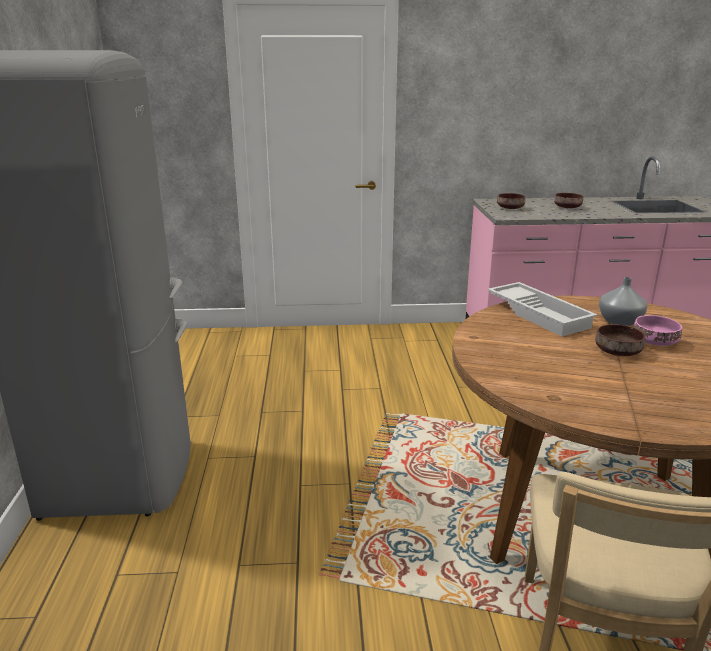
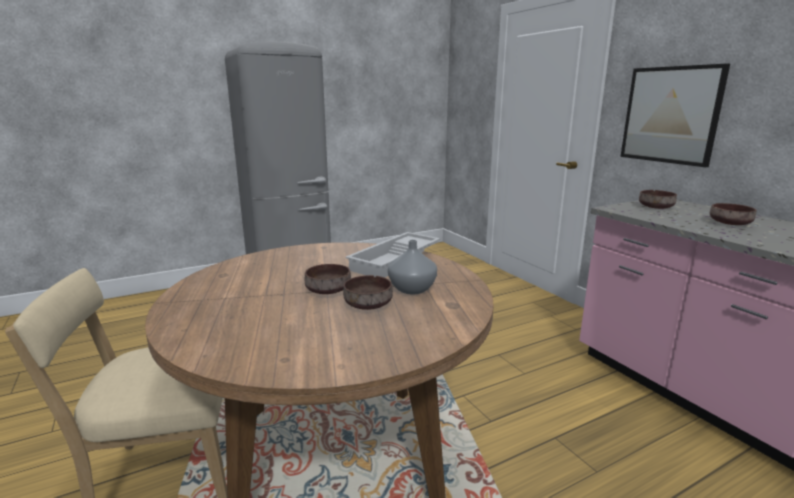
camera: 65 degrees right, 5 degrees down
pink bowl [633,315,682,346] -> brown bowl [343,275,393,310]
none -> picture [620,64,730,167]

